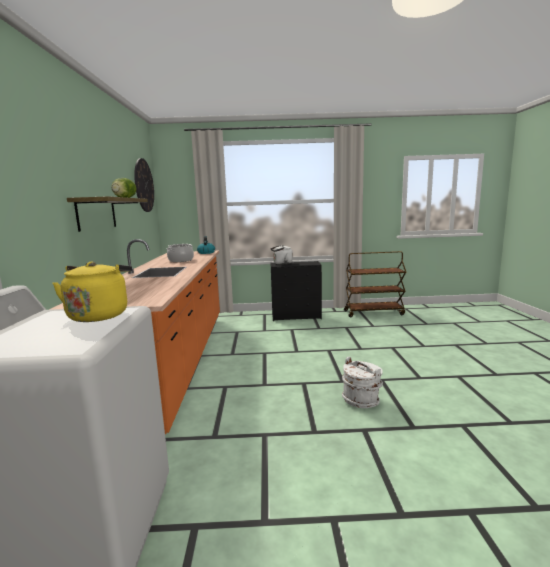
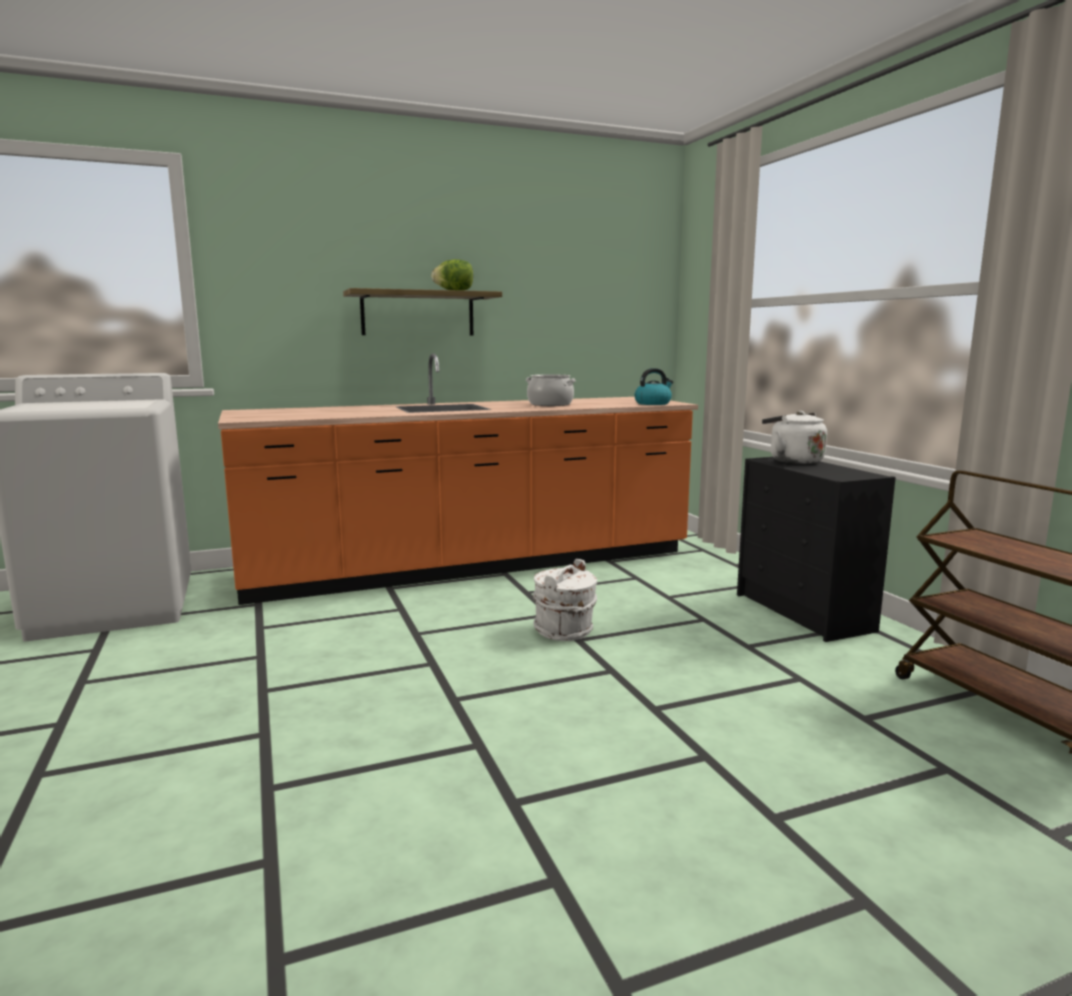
camera: 70 degrees right, 0 degrees up
yellow kettle [52,262,132,322] -> none
wall clock [134,158,154,212] -> none
white bucket [342,357,383,408] -> white bucket moved to [533,559,597,641]

